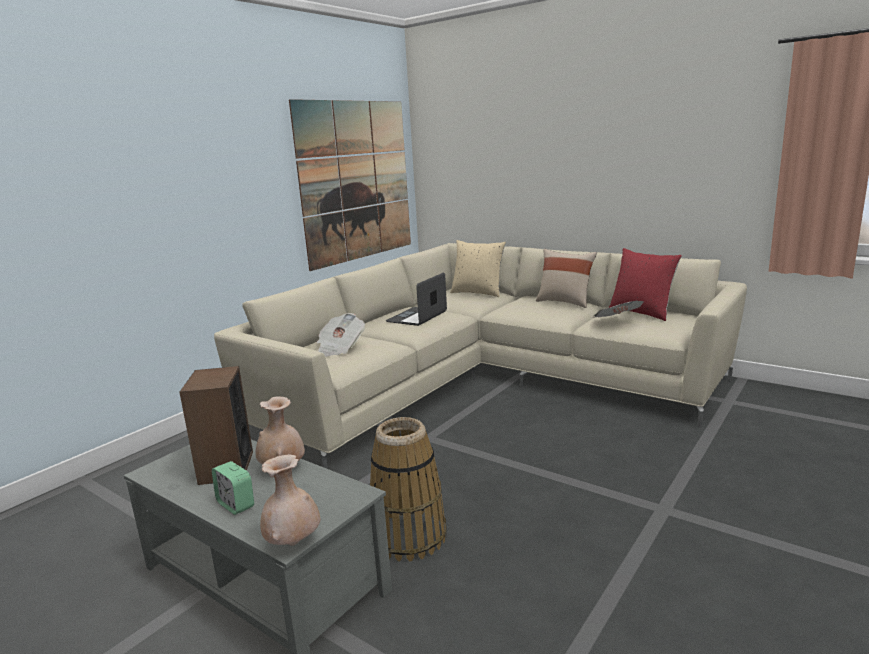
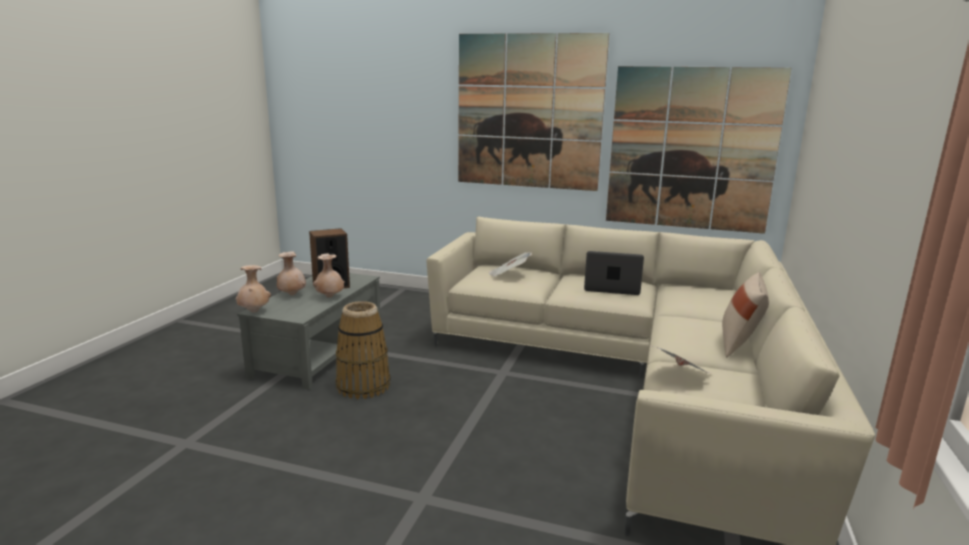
camera: 70 degrees right, 0 degrees up
alarm clock [212,461,254,515] -> beige vase [277,252,306,295]
beige pillow [450,240,506,297] -> none
red pillow [609,248,682,321] -> none
none -> picture [458,33,609,191]

